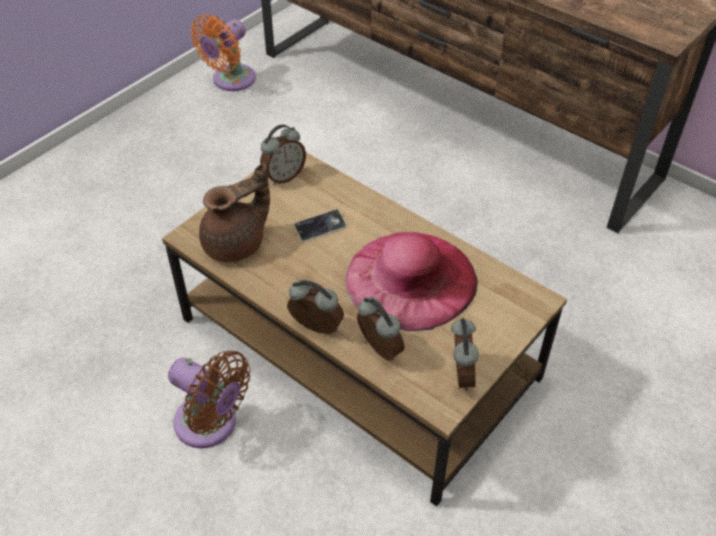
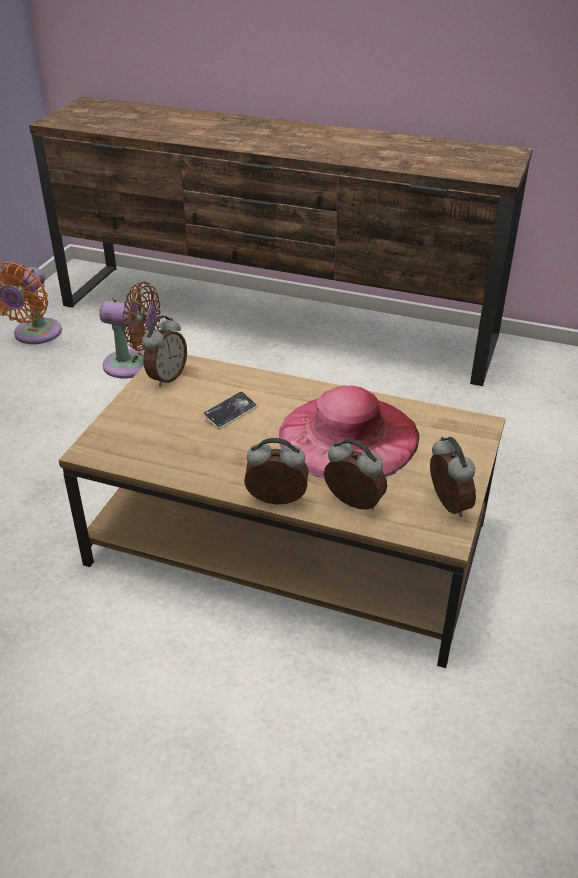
camera: 20 degrees left, 10 degrees down
brown fan [168,350,250,448] -> brown fan moved to [99,282,161,379]
brown teapot [199,162,270,262] -> none

